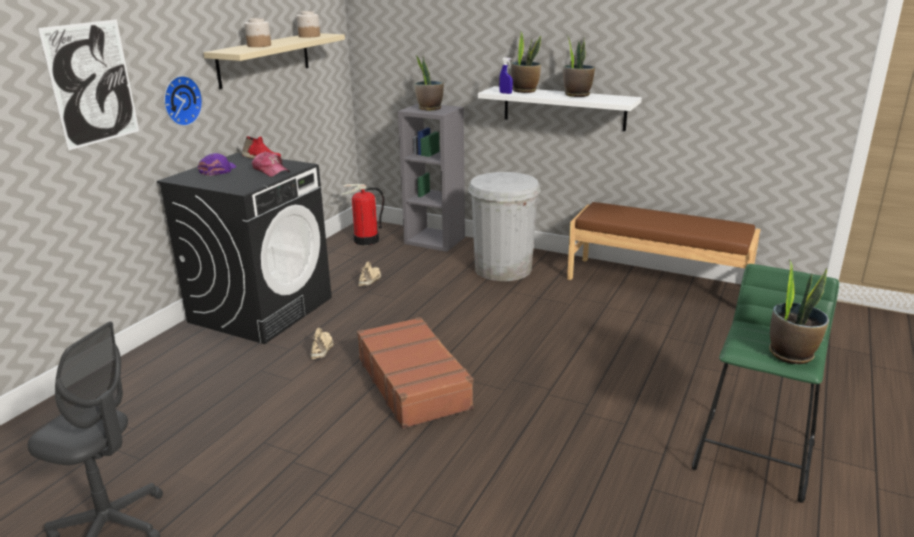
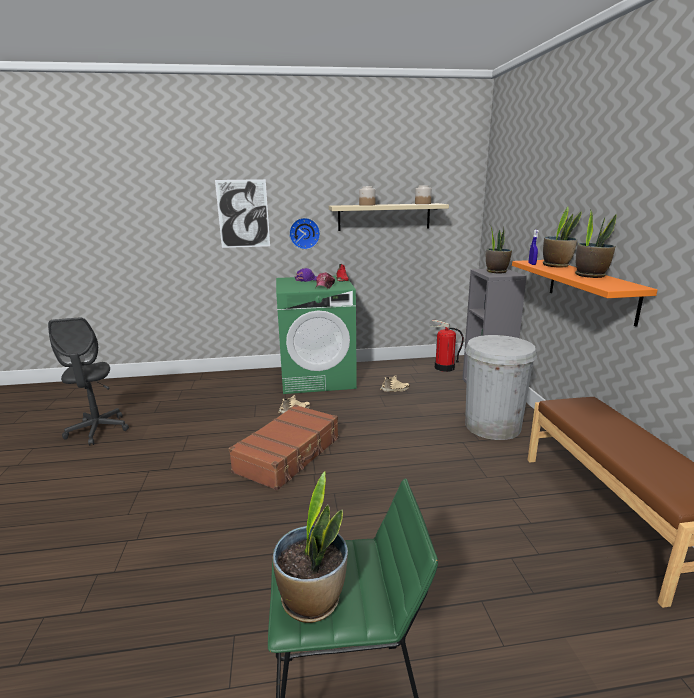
camera: 55 degrees right, 5 degrees down
black washing machine [157,153,332,344] -> green washing machine [276,276,357,394]
white shelf [478,86,642,131] -> orange shelf [512,260,658,327]

